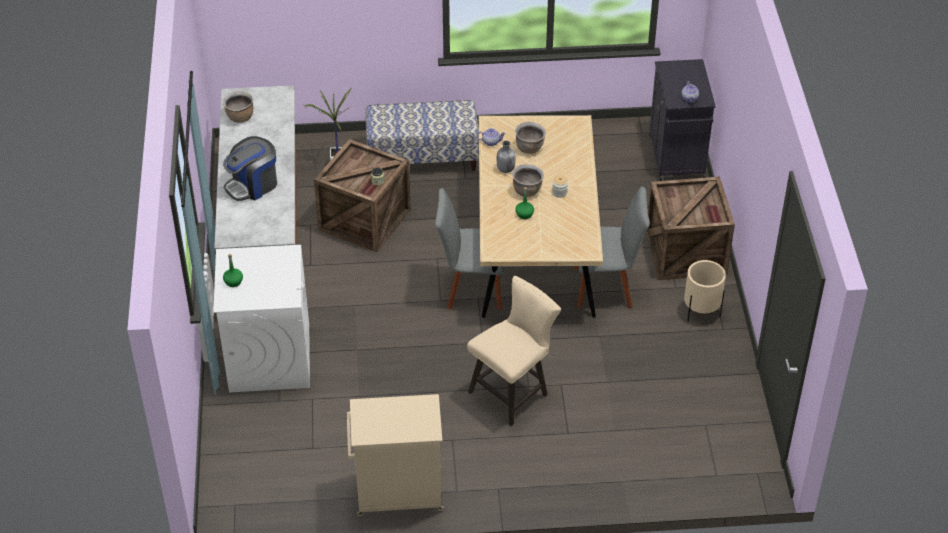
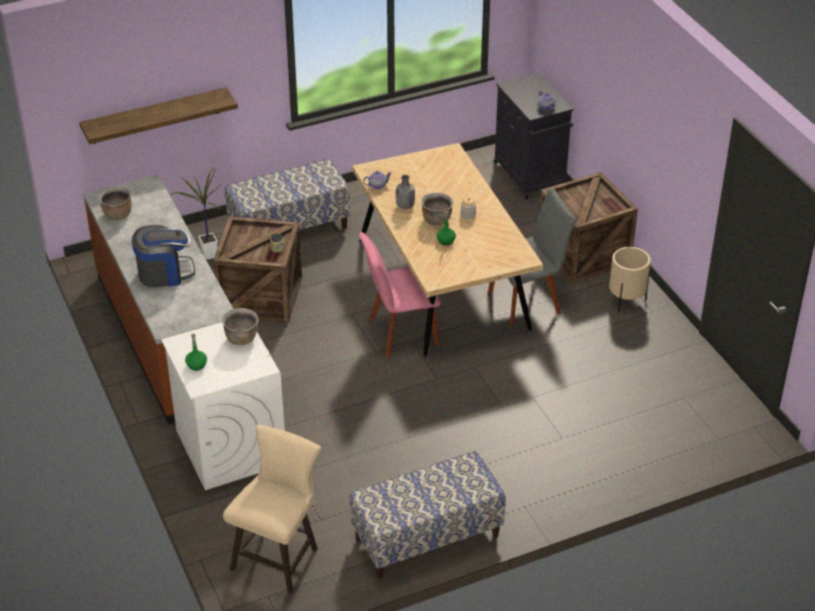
camera: 20 degrees left, 5 degrees down
coffee machine [223,136,277,201] -> coffee machine turned 135 degrees counterclockwise [132,225,195,287]
beige cabinet [347,394,444,516] -> bench [350,451,506,579]
grey chair [435,188,504,310] -> pink chair [359,232,441,358]
beige stool [467,276,561,426] -> beige stool moved to [223,424,321,594]
brown cooking pot [515,122,546,154] -> brown cooking pot moved to [222,308,259,345]
none -> shelf [79,87,238,144]

